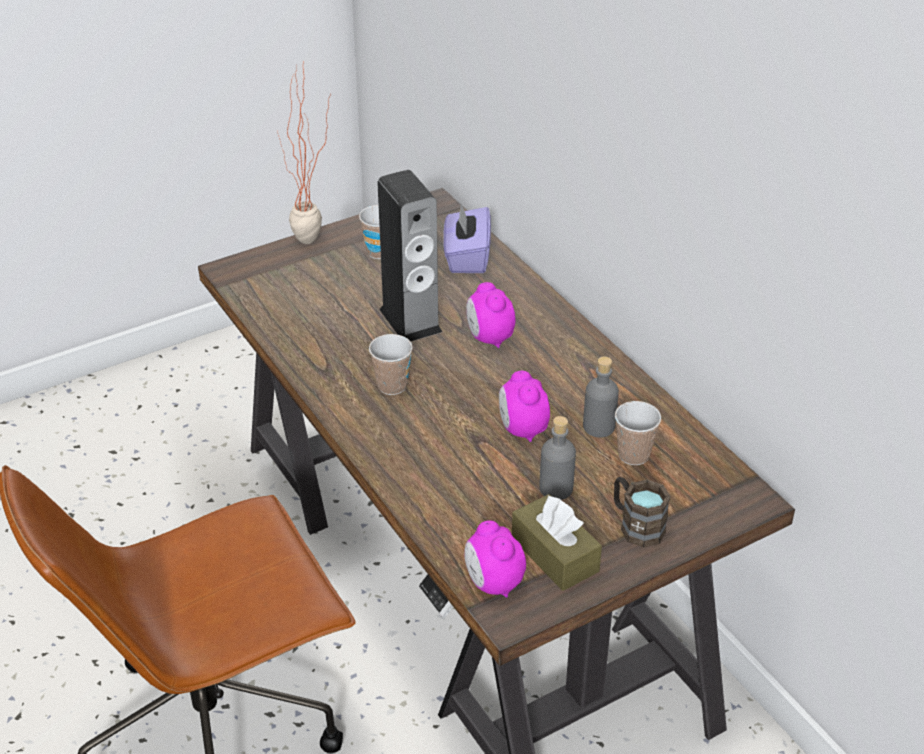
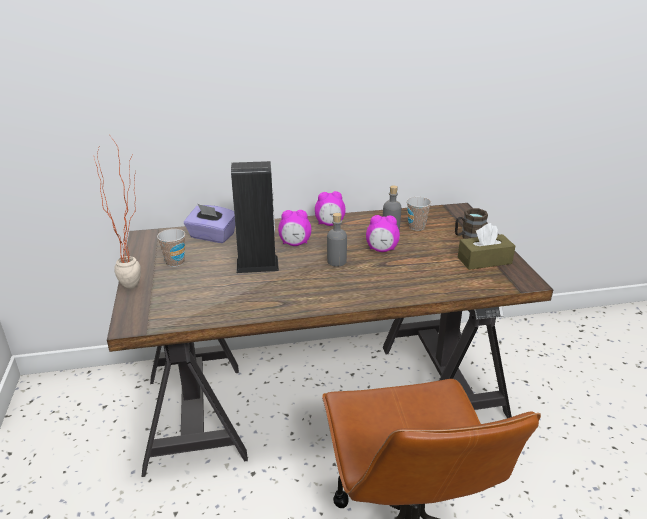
camera: 70 degrees left, 10 degrees down
cup [369,334,413,395] -> none
alarm clock [465,520,526,598] -> alarm clock moved to [315,191,346,226]
grey bottle [539,416,576,500] -> grey bottle moved to [327,213,347,267]

